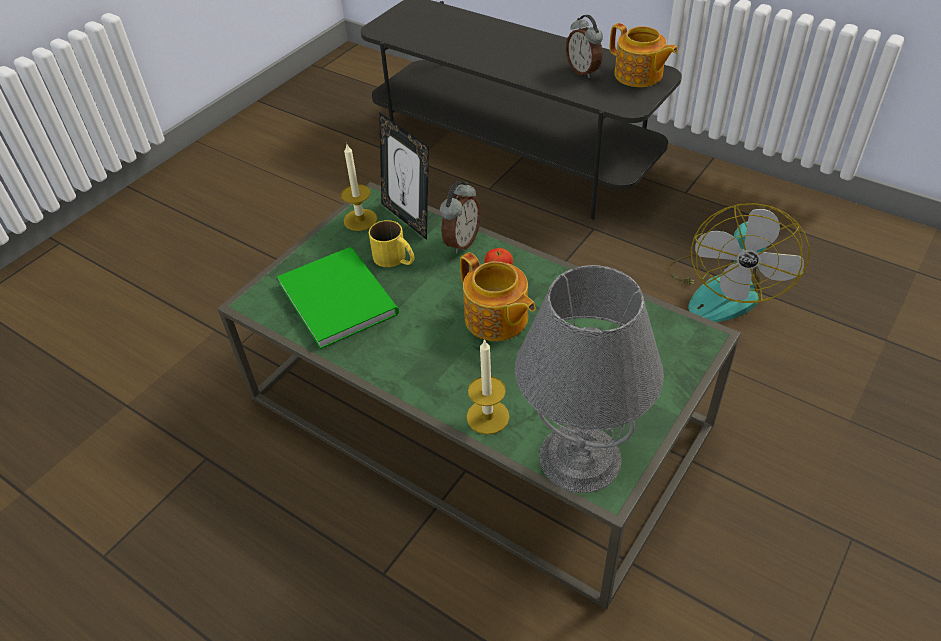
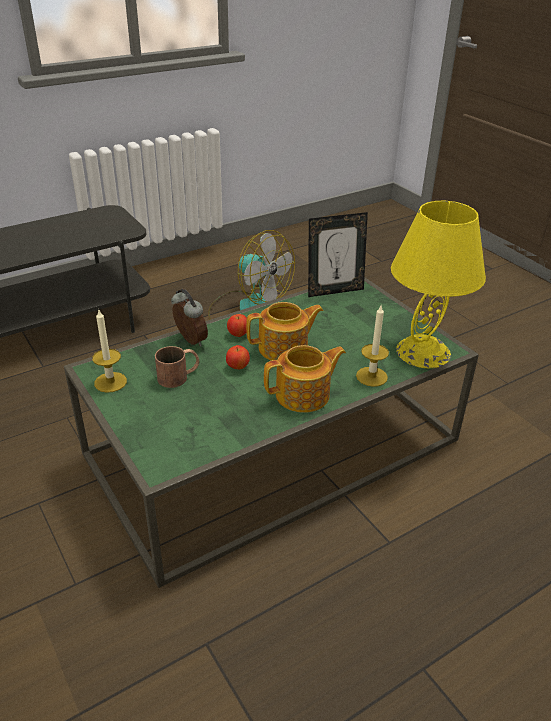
camera: 70 degrees left, 10 degrees down
green book [277,247,399,349] -> none
yellow mug [369,220,415,267] -> brown mug [155,346,199,388]
picture frame [379,112,429,240] -> picture frame moved to [308,212,368,297]
grey table lamp [515,265,664,493] -> yellow table lamp [391,201,486,368]
alarm clock [566,15,603,78] -> none
teapot [610,23,678,87] -> teapot moved to [264,345,346,413]
none -> apple [226,345,250,369]

